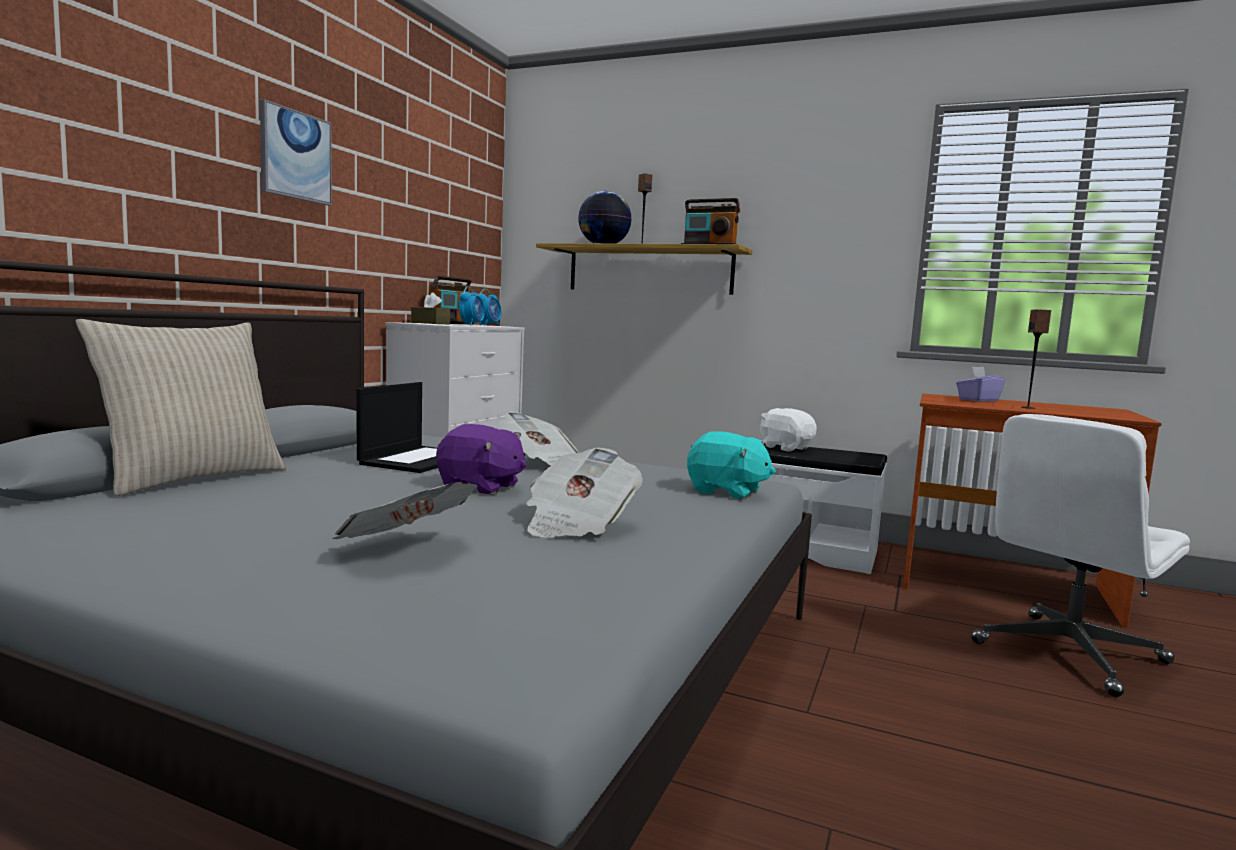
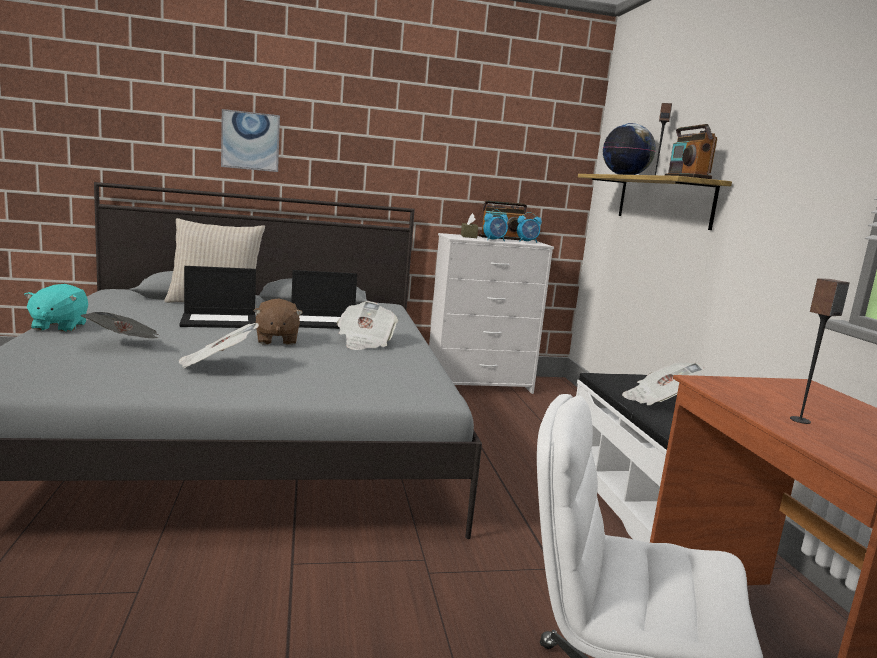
camera: 55 degrees right, 5 degrees up
picture [260,99,332,205] -> picture moved to [221,109,280,172]
purple plush toy [436,424,527,495] -> brown plush toy [253,298,303,345]
turquoise plush toy [687,431,776,500] -> turquoise plush toy moved to [24,284,88,332]
white plush toy [760,408,817,452] -> newspaper [622,362,704,405]
purple tissue box [956,367,1005,402] -> none
none -> laptop [179,266,256,328]

